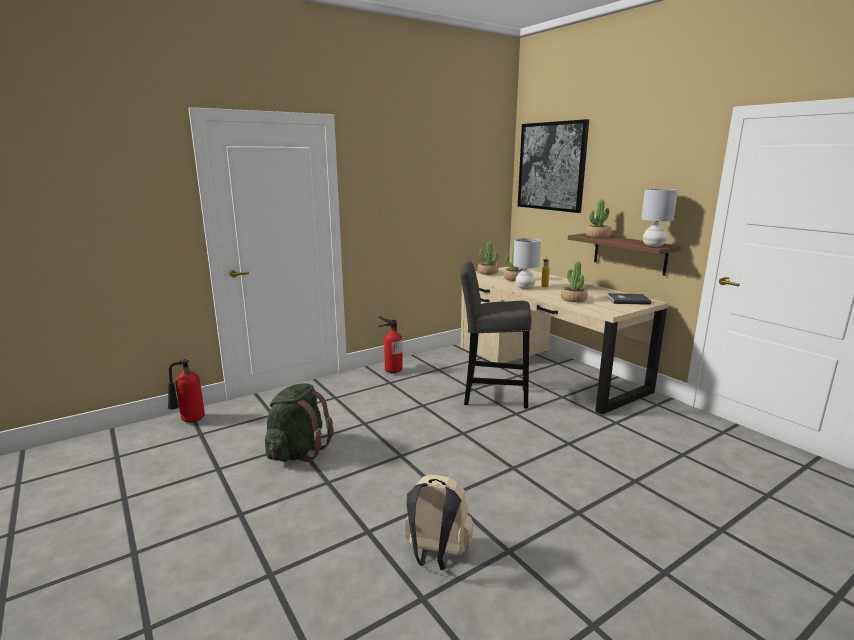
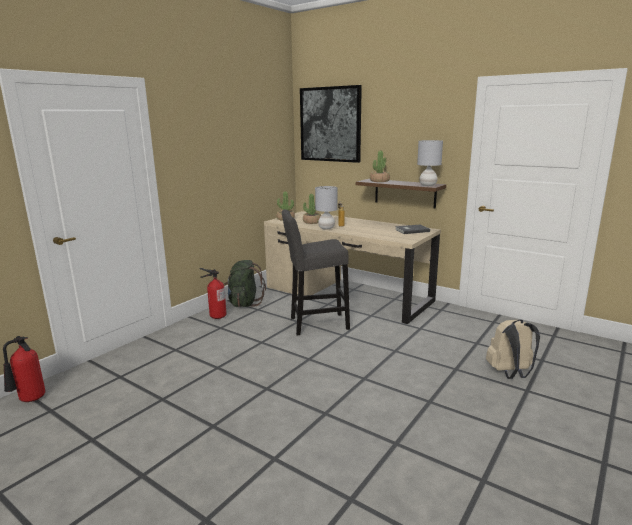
camera: 20 degrees left, 0 degrees up
green backpack [265,383,334,462] -> green backpack moved to [224,260,266,307]
beige backpack [405,474,473,570] -> beige backpack moved to [486,319,540,379]
potted plant [561,261,588,302] -> none

